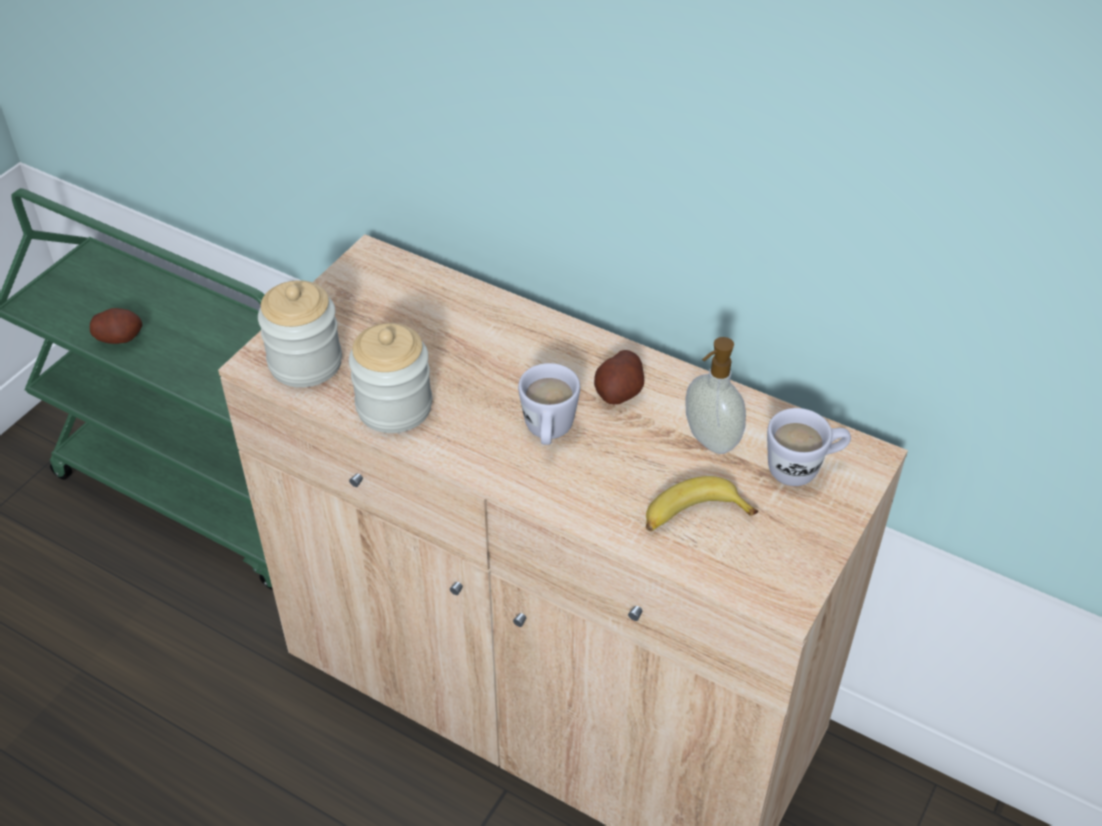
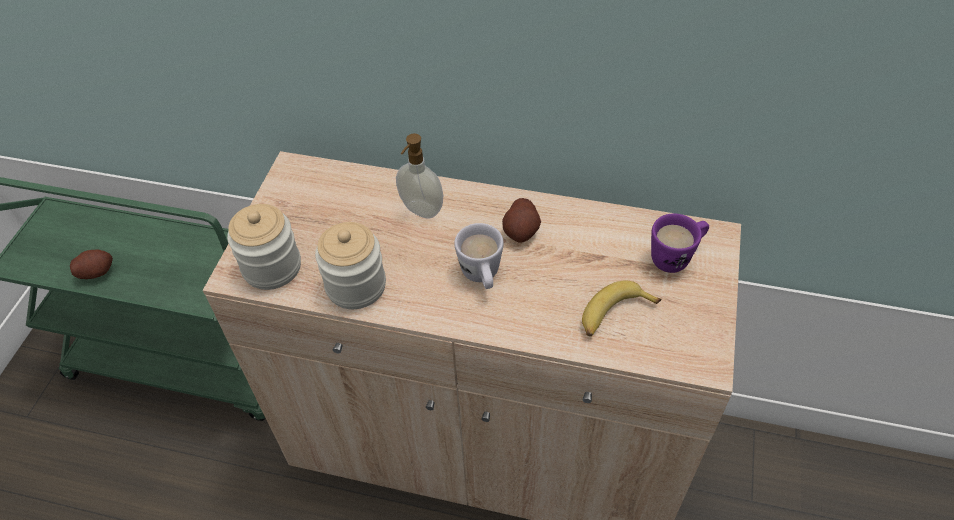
camera: 15 degrees left, 5 degrees up
soap dispenser [685,337,746,454] -> soap dispenser moved to [396,134,443,219]
white mug [767,408,851,486] -> purple mug [651,213,709,273]

